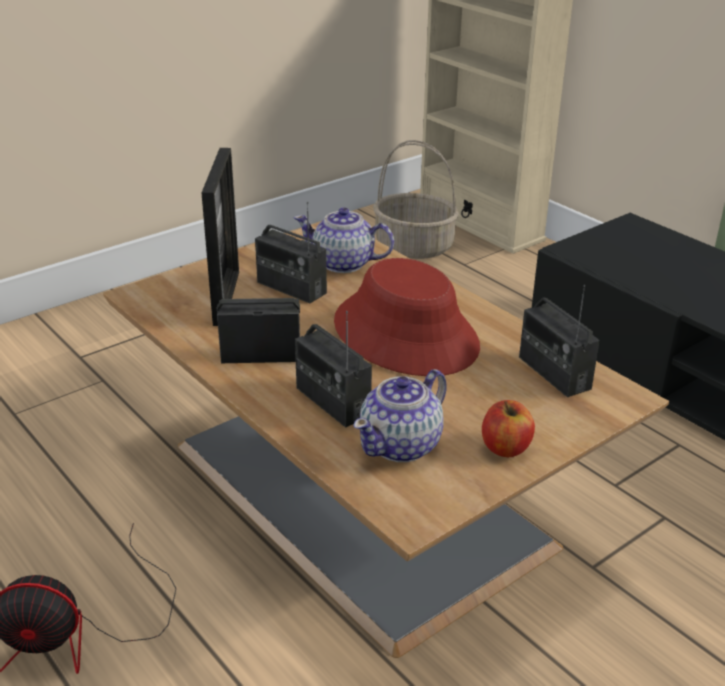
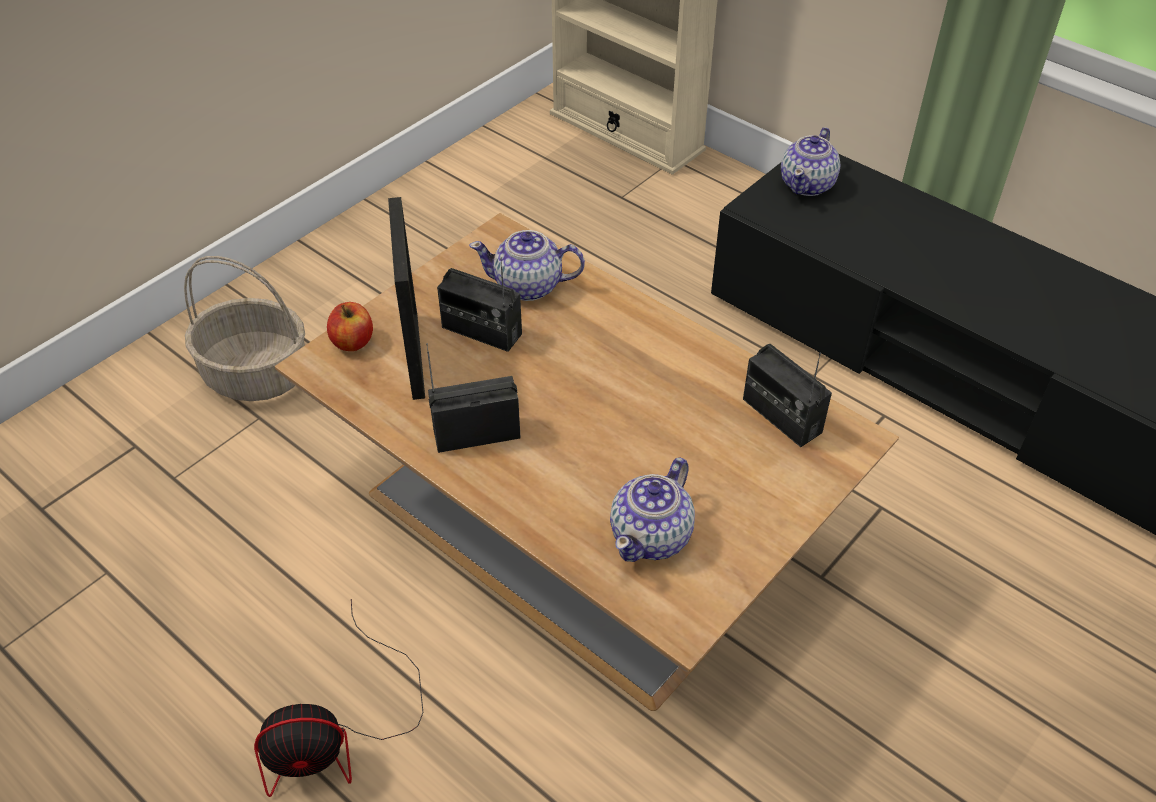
camera: 10 degrees left, 15 degrees up
radio [295,311,372,427] -> none
red hat [334,258,480,376] -> none
basket [373,140,459,259] -> basket moved to [184,256,305,401]
apple [482,400,535,457] -> apple moved to [327,302,373,351]
none -> teapot [781,127,841,196]

